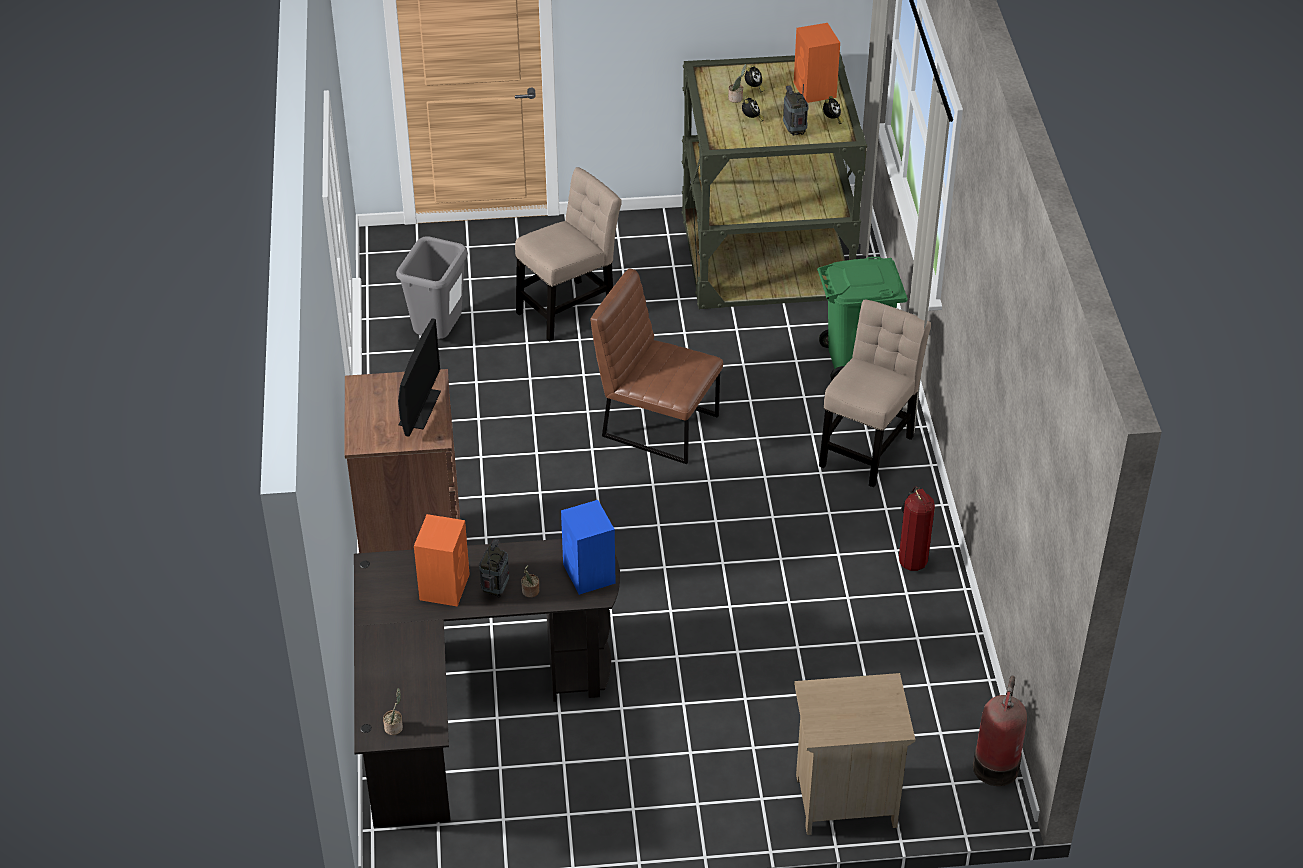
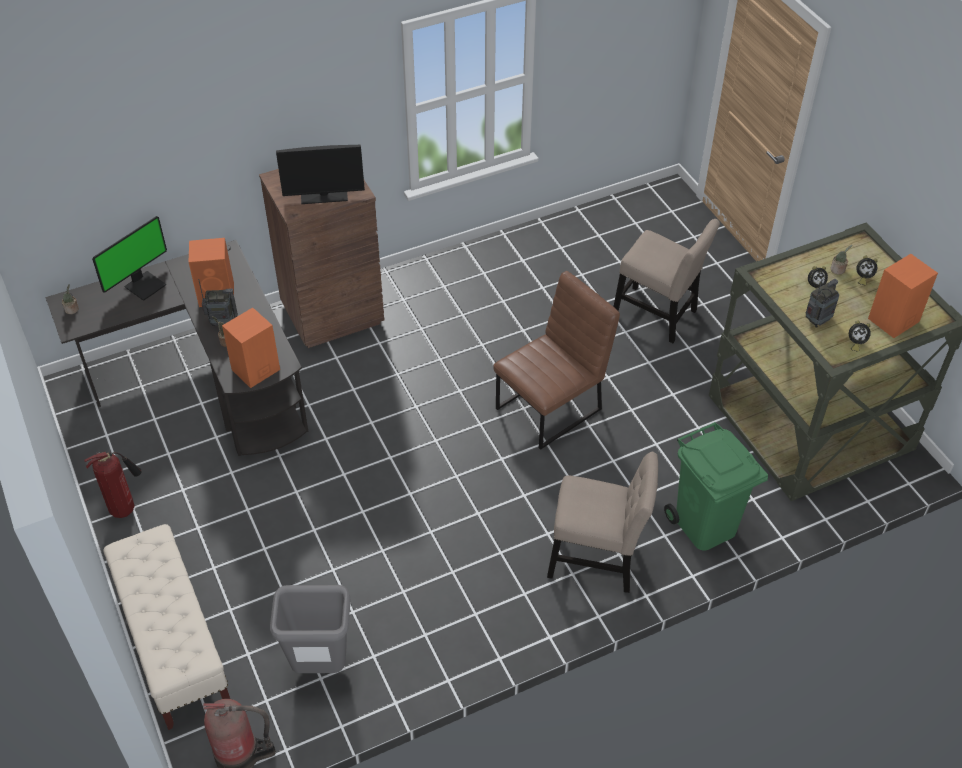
camera: 70 degrees right, 5 degrees up
grey trash can [396,236,468,339] -> grey trash can moved to [270,585,350,673]
blue speaker [561,500,616,595] -> orange speaker [222,308,280,388]
brown chair [591,268,723,464] -> brown chair turned 45 degrees clockwise [493,271,620,450]
beige nightstand [794,673,916,835] -> beige bench [103,524,230,730]
fire extinguisher [899,486,935,571] -> fire extinguisher moved to [84,452,142,518]
none -> monitor [92,216,167,301]

